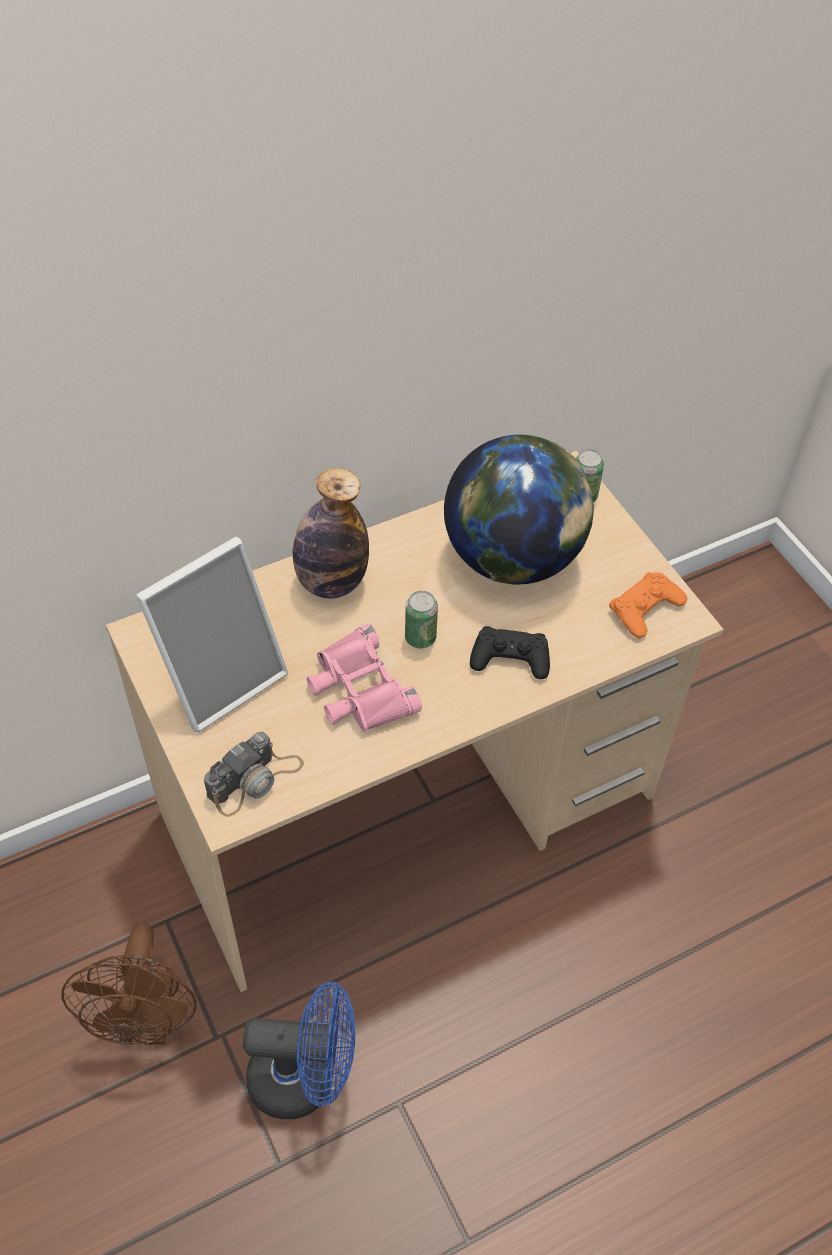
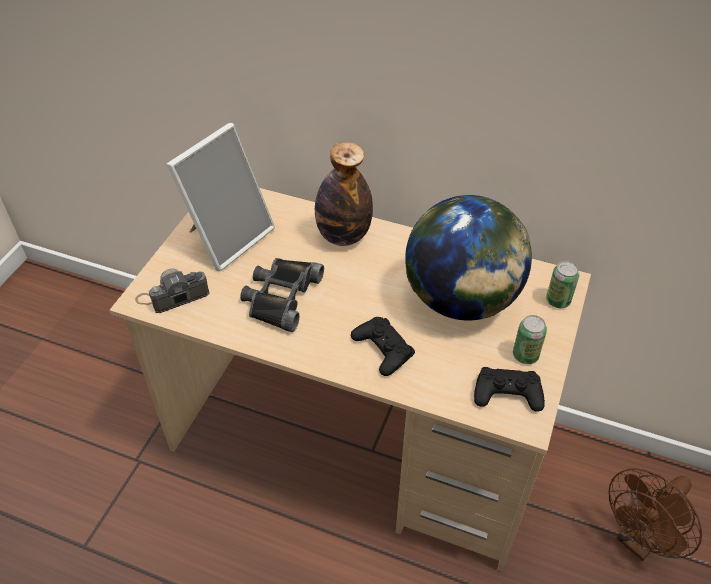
camera: 50 degrees right, 5 degrees down
brown fan [61,923,197,1045] -> brown fan moved to [608,468,702,561]
picture frame [136,537,288,732] -> picture frame turned 60 degrees counterclockwise [167,123,275,271]
camera [204,732,304,817] -> camera turned 150 degrees clockwise [135,269,210,313]
blue fan [243,982,356,1119] -> none
pink binoculars [307,624,422,732] -> black binoculars [240,258,324,332]
can [405,591,438,648] -> can moved to [513,315,547,364]
orange game controller [609,572,687,638] -> black game controller [474,367,545,412]

